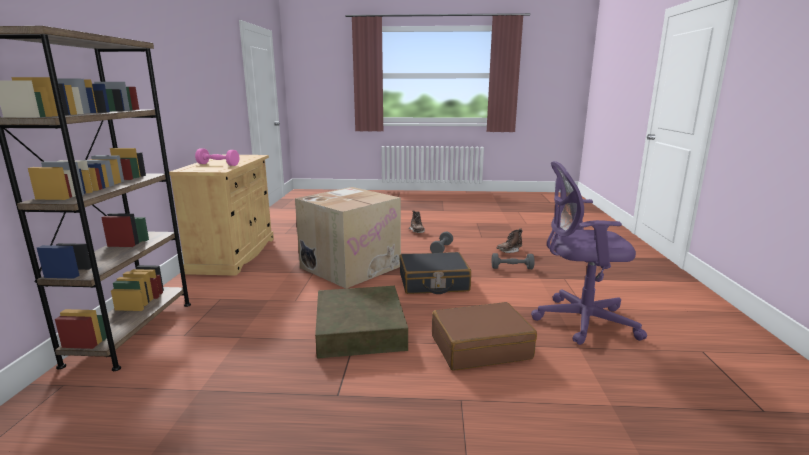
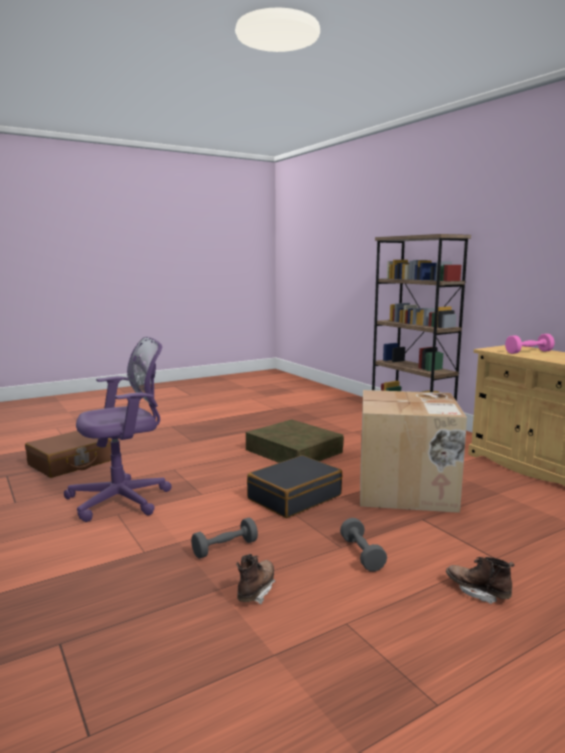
camera: 145 degrees right, 5 degrees down
brown suitcase [432,302,537,371] -> brown suitcase moved to [25,431,111,478]

